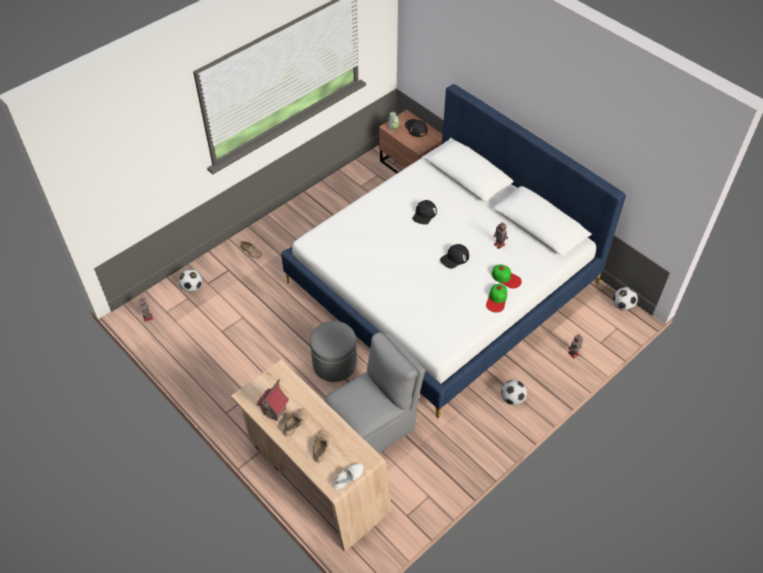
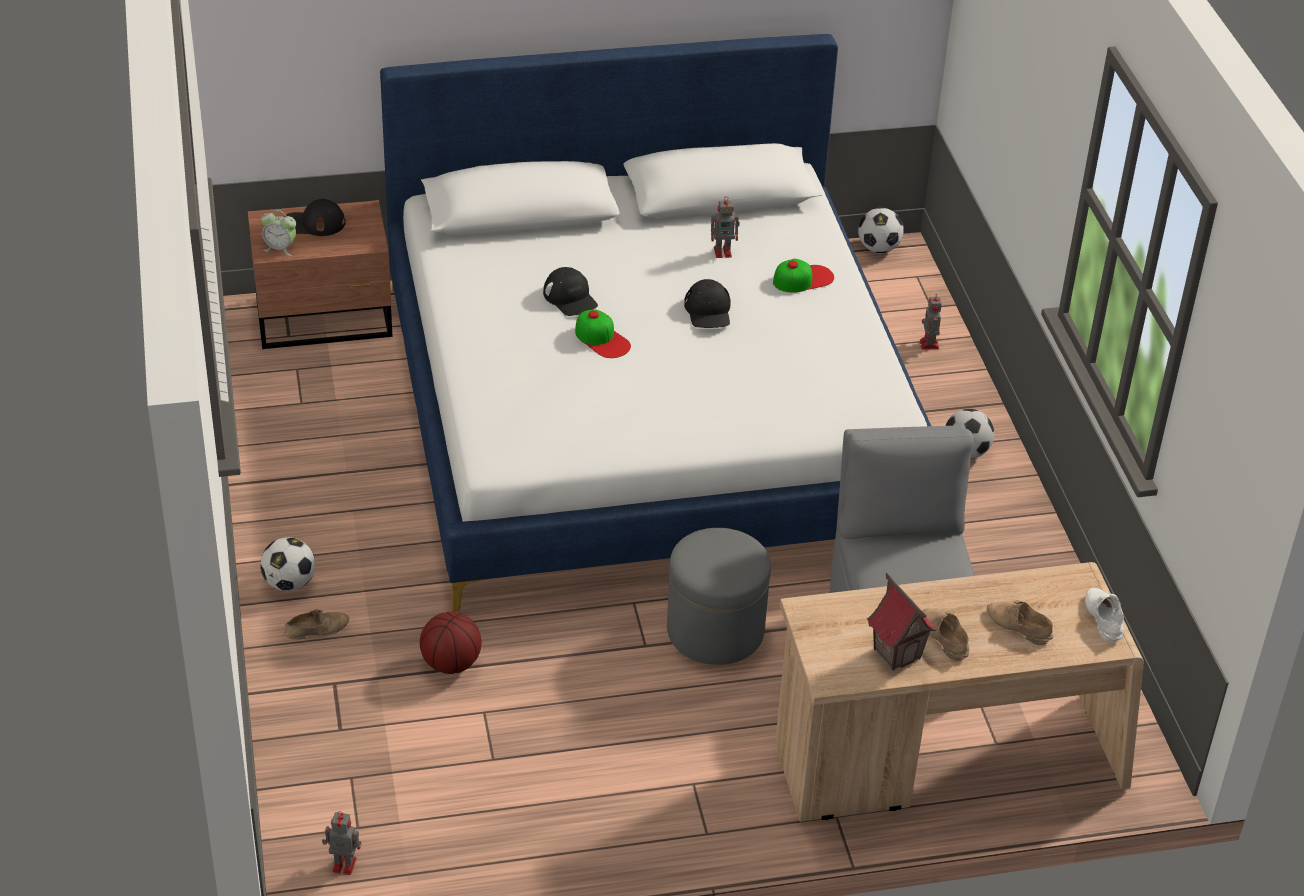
camera: 60 degrees left, 10 degrees down
football [179,269,202,292] -> football moved to [260,537,315,591]
cap [486,284,507,313] -> cap moved to [575,310,631,358]
none -> basketball [420,612,482,674]

